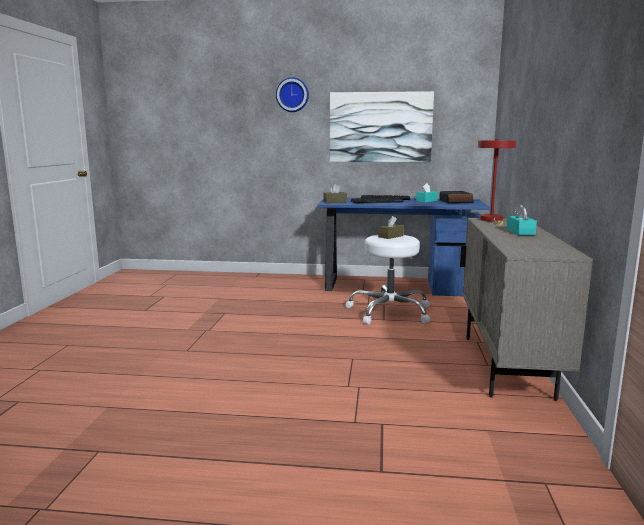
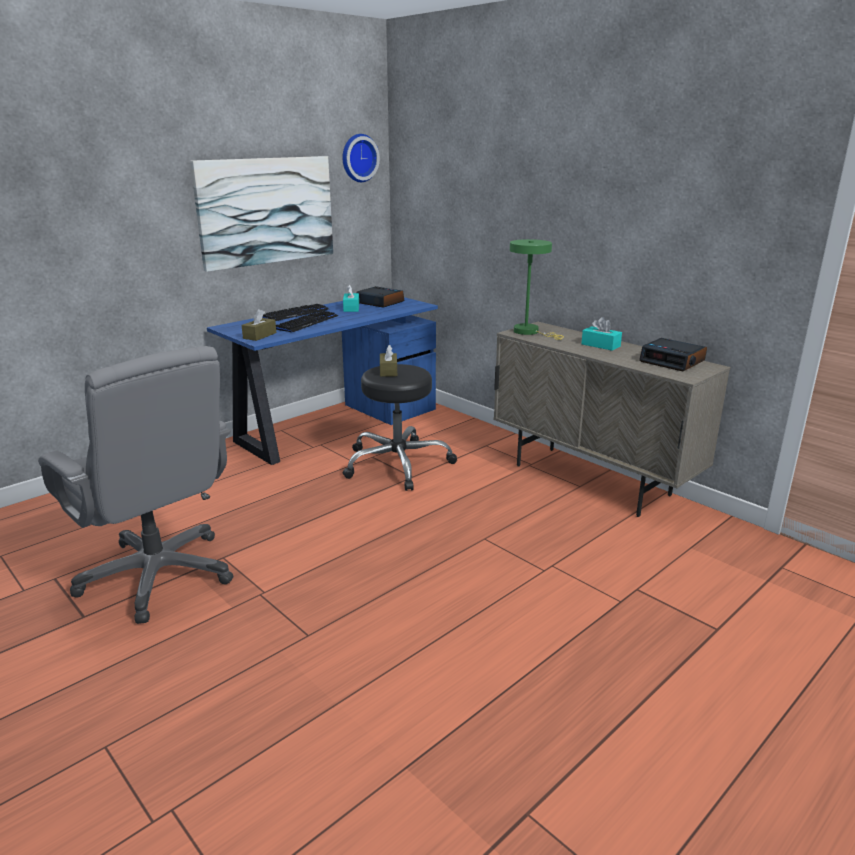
camera: 50 degrees left, 10 degrees up
wall clock [276,77,309,112] -> wall clock moved to [343,134,380,182]
white stool [345,235,430,325] -> black stool [343,364,457,491]
red table lamp [478,139,517,226] -> green table lamp [510,239,564,340]
none -> grey office chair [38,346,233,624]
none -> alarm clock [639,338,707,371]

